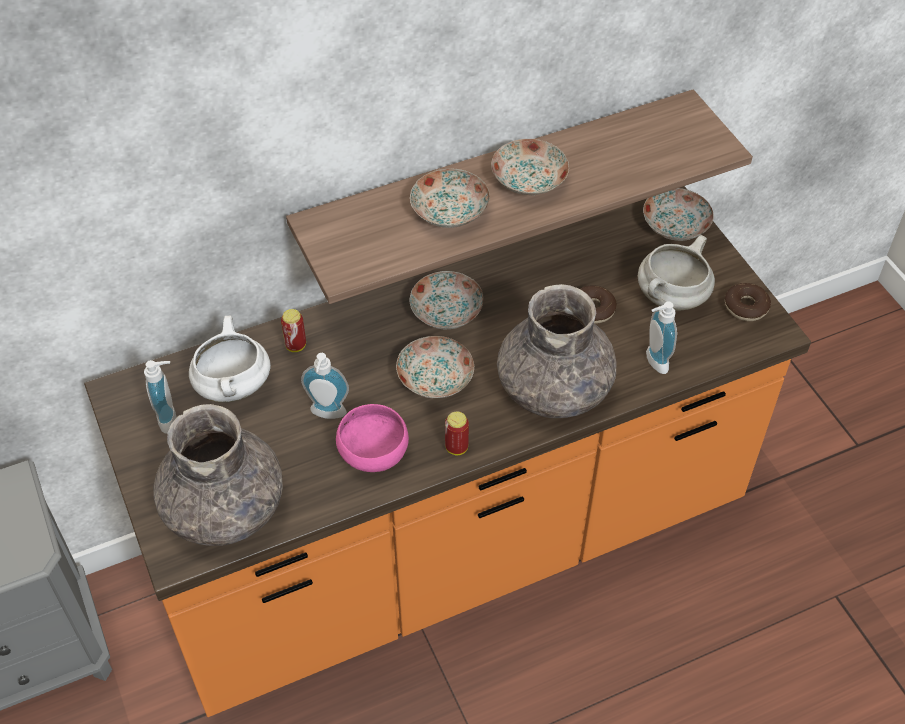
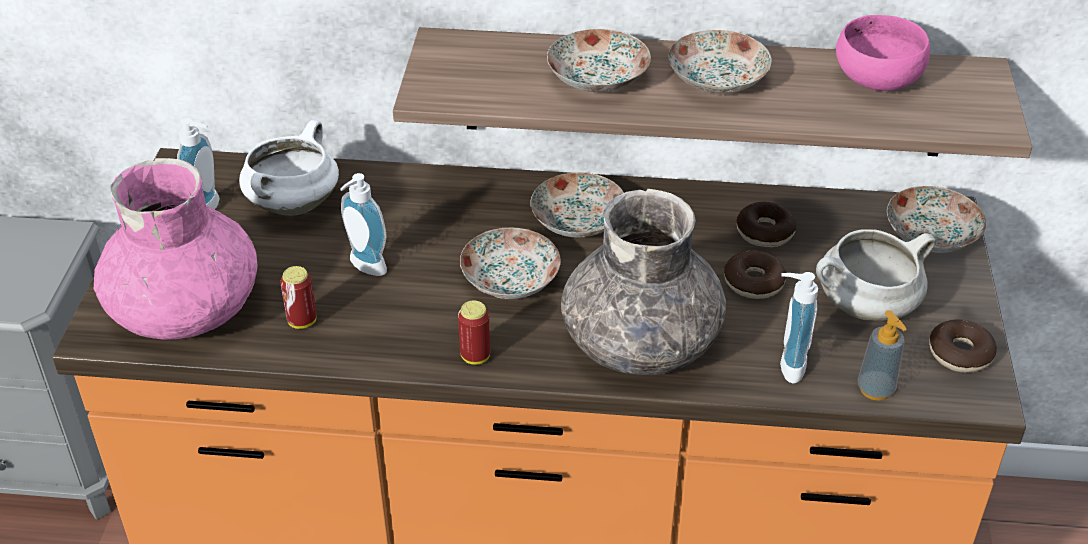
camera: 30 degrees right, 10 degrees down
grey vase [153,404,283,546] -> pink vase [94,158,258,340]
can [281,309,306,352] -> can moved to [280,266,317,329]
pink bowl [336,404,409,472] -> pink bowl moved to [836,15,930,91]
none -> donut [736,202,796,247]
none -> soap dispenser [858,310,907,401]

